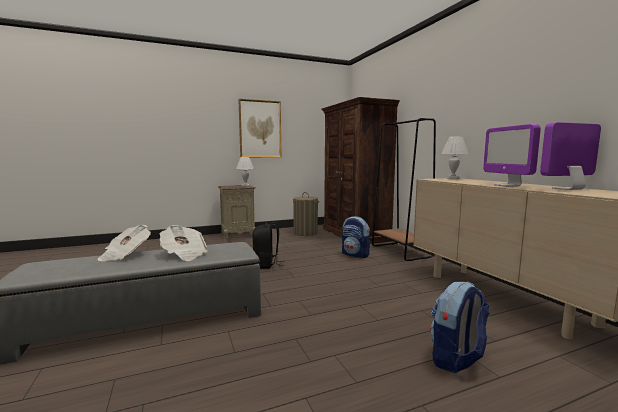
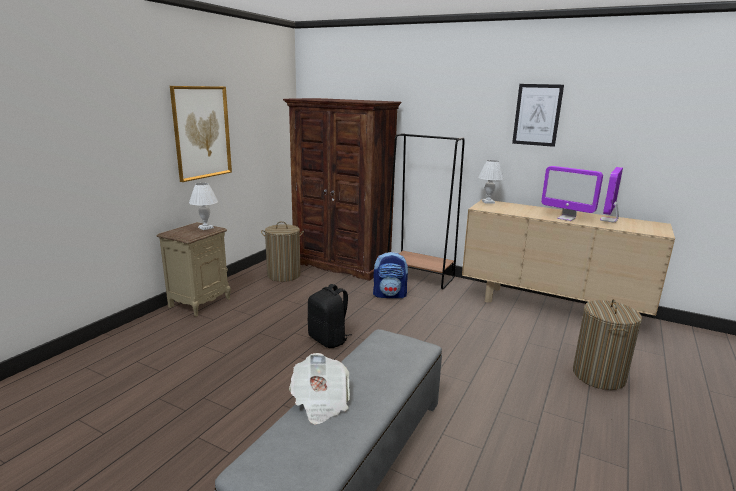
camera: 40 degrees left, 10 degrees up
newspaper [160,225,208,261] -> none
backpack [430,282,490,373] -> laundry basket [573,299,642,390]
none -> picture [512,84,564,147]

